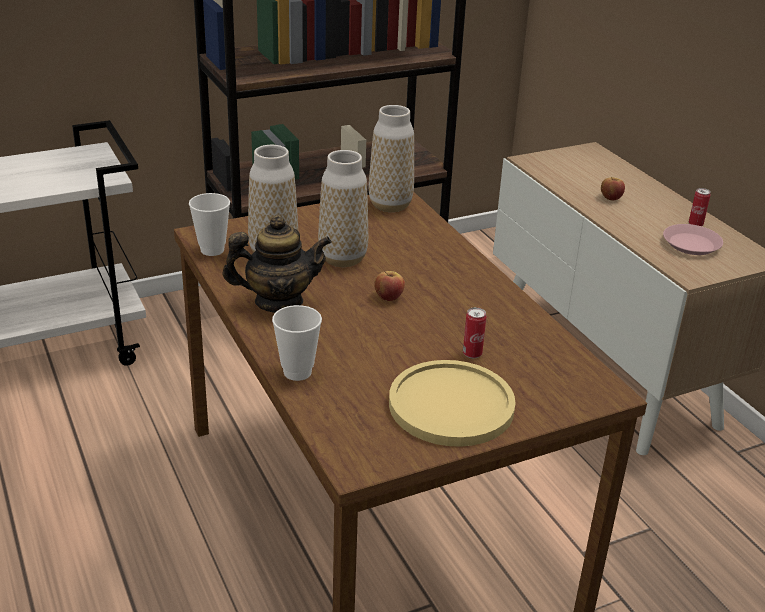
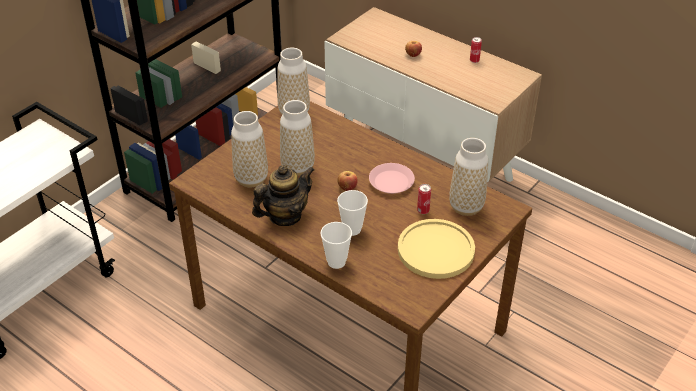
camera: 25 degrees left, 10 degrees up
cup [189,193,230,256] -> cup moved to [337,190,368,236]
pink plate [663,224,723,255] -> pink plate moved to [369,163,415,194]
none -> vase [449,138,488,216]

